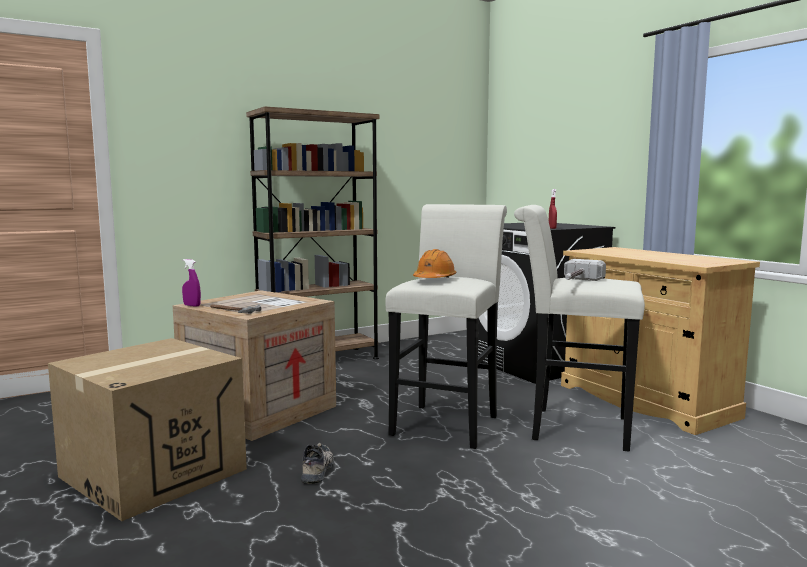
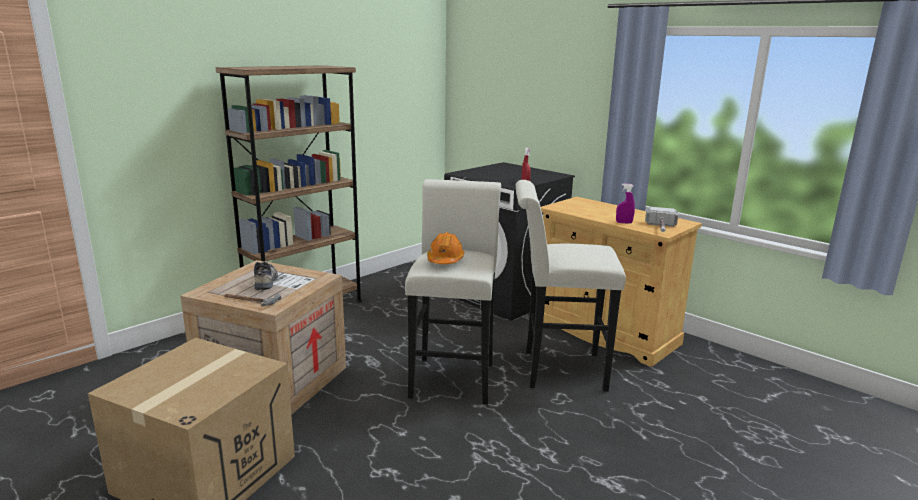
camera: 15 degrees left, 10 degrees up
purple spray bottle [182,259,201,307] -> purple spray bottle moved to [616,183,635,224]
shoe [301,443,334,484] -> shoe moved to [254,261,278,290]
hammer [564,259,606,281] -> hammer moved to [645,207,678,232]

